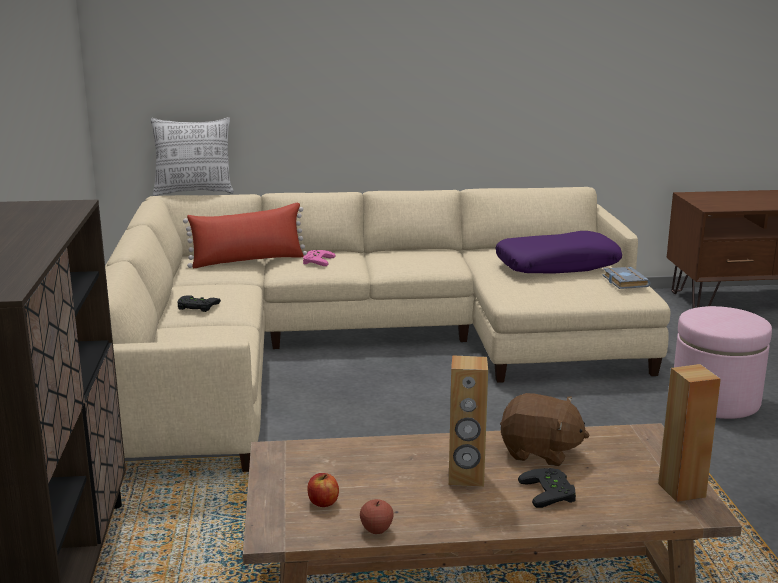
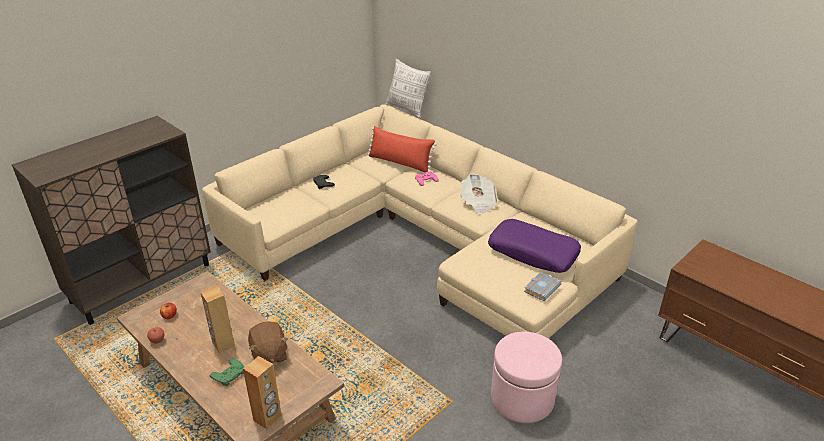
camera: 50 degrees right, 15 degrees up
black game controller [518,468,576,508] -> green game controller [210,359,244,386]
none -> newspaper [460,173,498,215]

